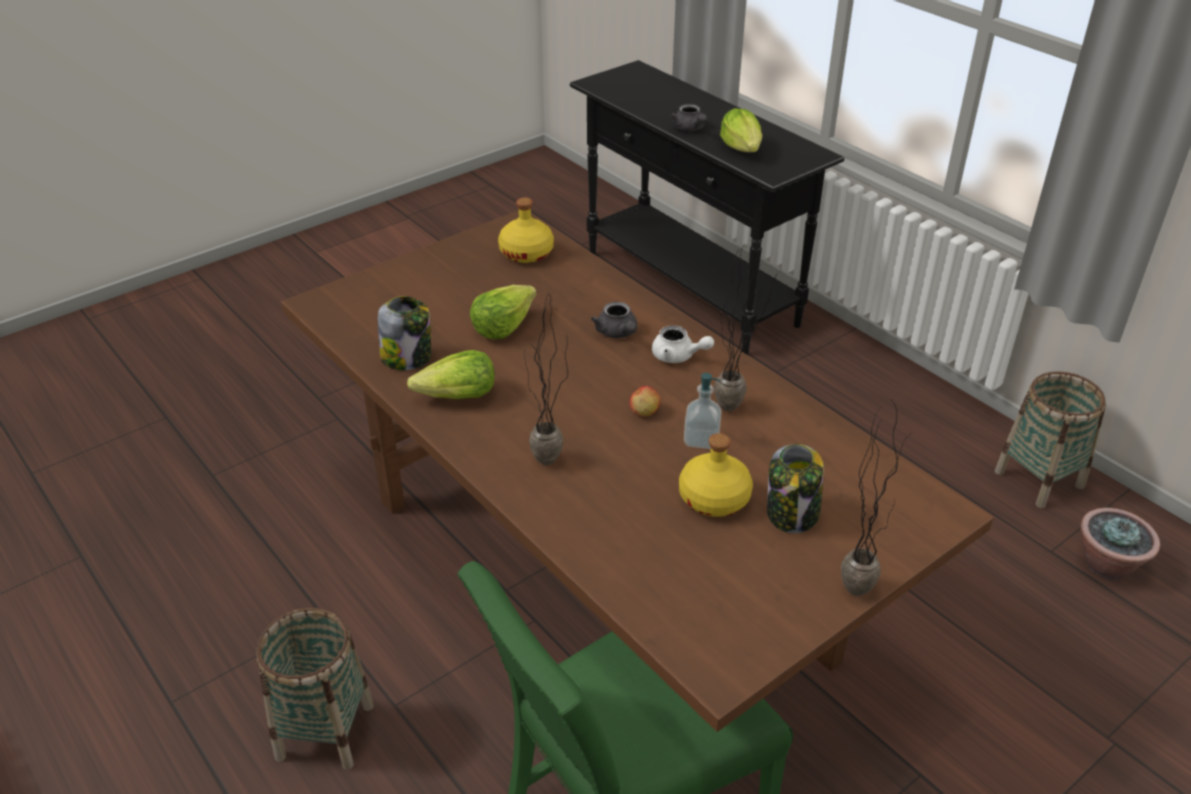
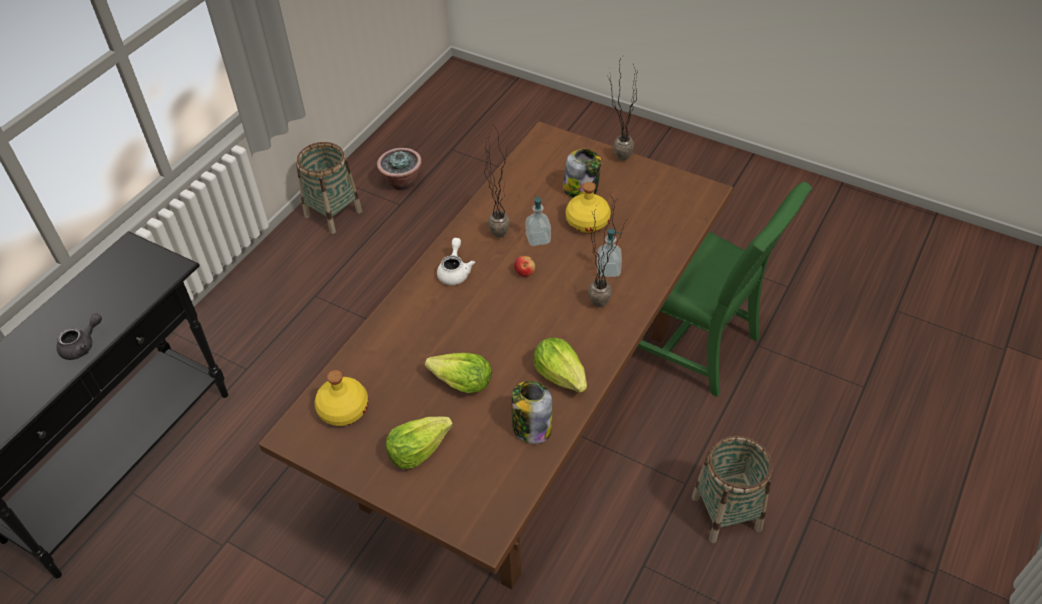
camera: 110 degrees left, 10 degrees up
grey teapot [591,302,637,338] -> none
lettuce [720,108,762,152] -> lettuce moved to [386,417,453,469]
none -> soap dispenser [597,229,622,277]

